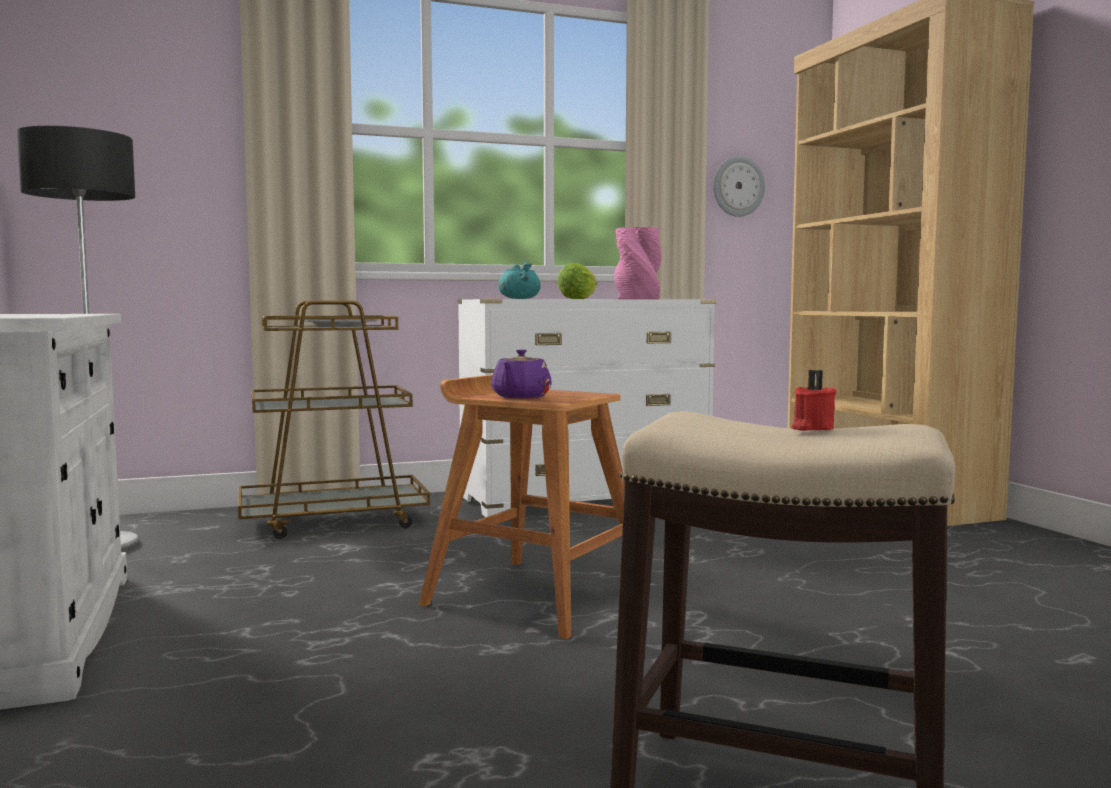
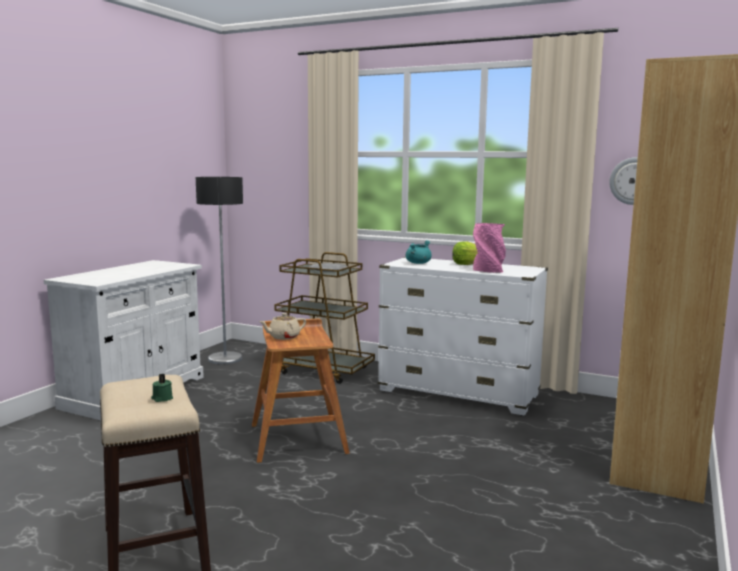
camera: 45 degrees right, 5 degrees up
purple teapot [491,349,552,398] -> beige teapot [259,313,306,340]
red candle [792,370,837,431] -> green candle [151,374,173,402]

